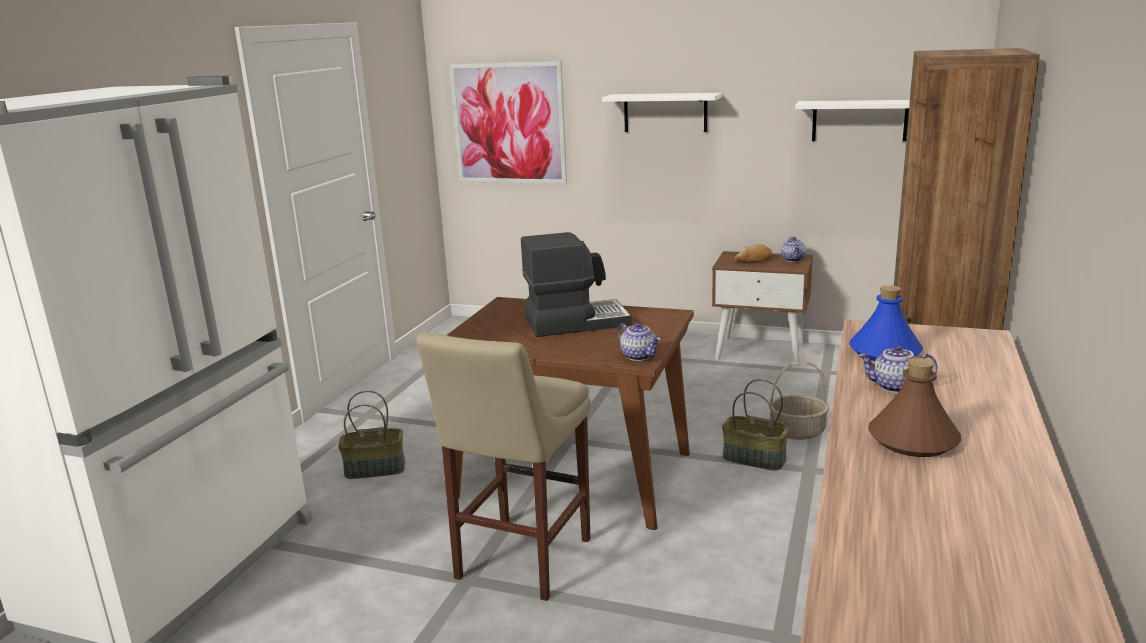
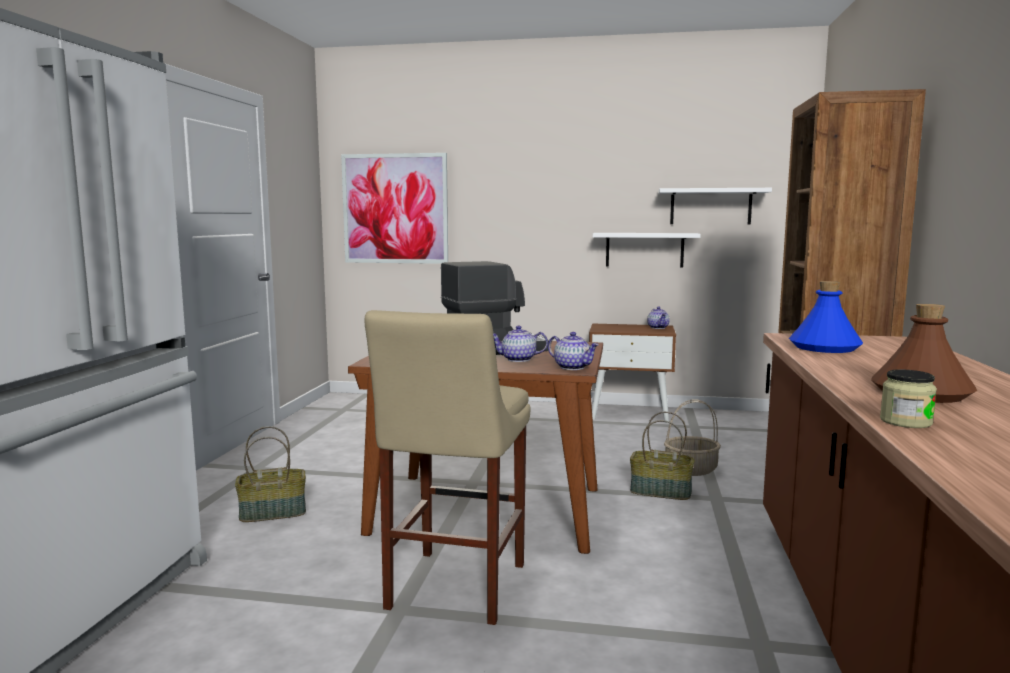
camera: 10 degrees left, 10 degrees down
white shelf [602,93,722,132] -> white shelf moved to [593,233,701,267]
bread [735,244,773,263] -> none
teapot [858,345,937,393] -> teapot moved to [493,326,548,362]
none -> jar [880,369,937,428]

